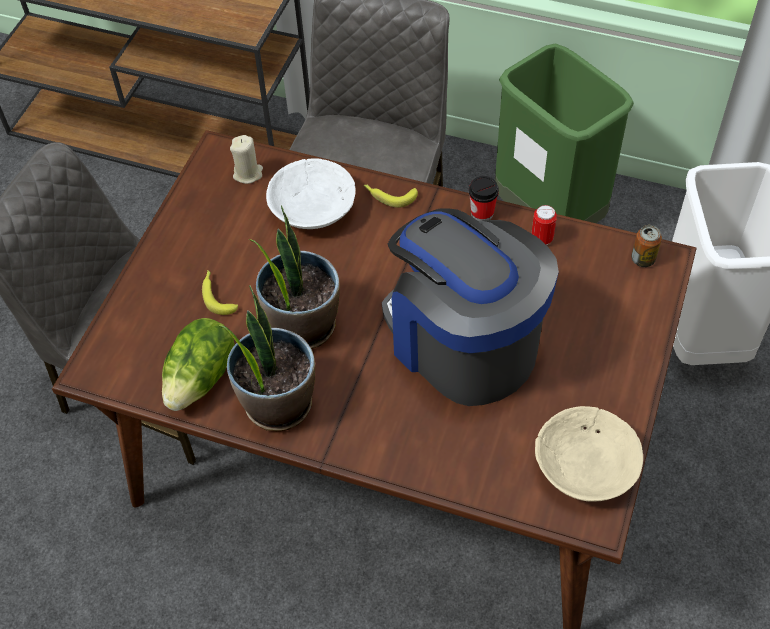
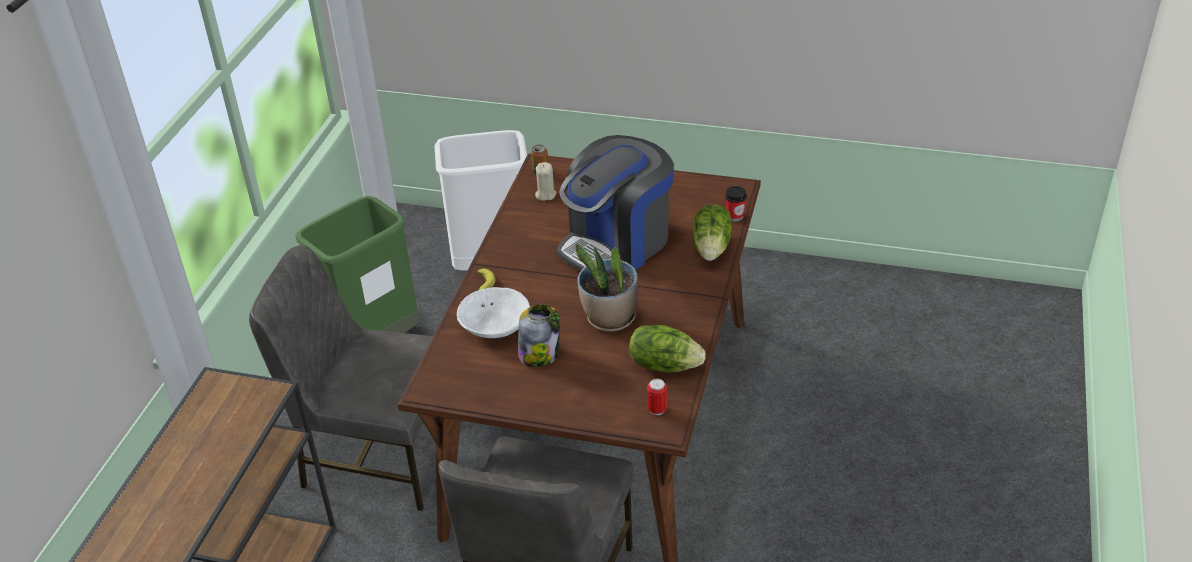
camera: 95 degrees left, 15 degrees down
banana [202,270,238,315] -> none
potted plant [218,285,315,431] -> none
beige candle [230,135,263,184] -> beige candle moved to [535,162,556,201]
cup [469,176,499,221] -> cup moved to [725,186,747,221]
can [531,205,557,245] -> can moved to [647,379,667,415]
beige bowl [535,406,643,502] -> none
none -> jar [518,304,560,367]
none -> lettuce [692,205,732,261]

